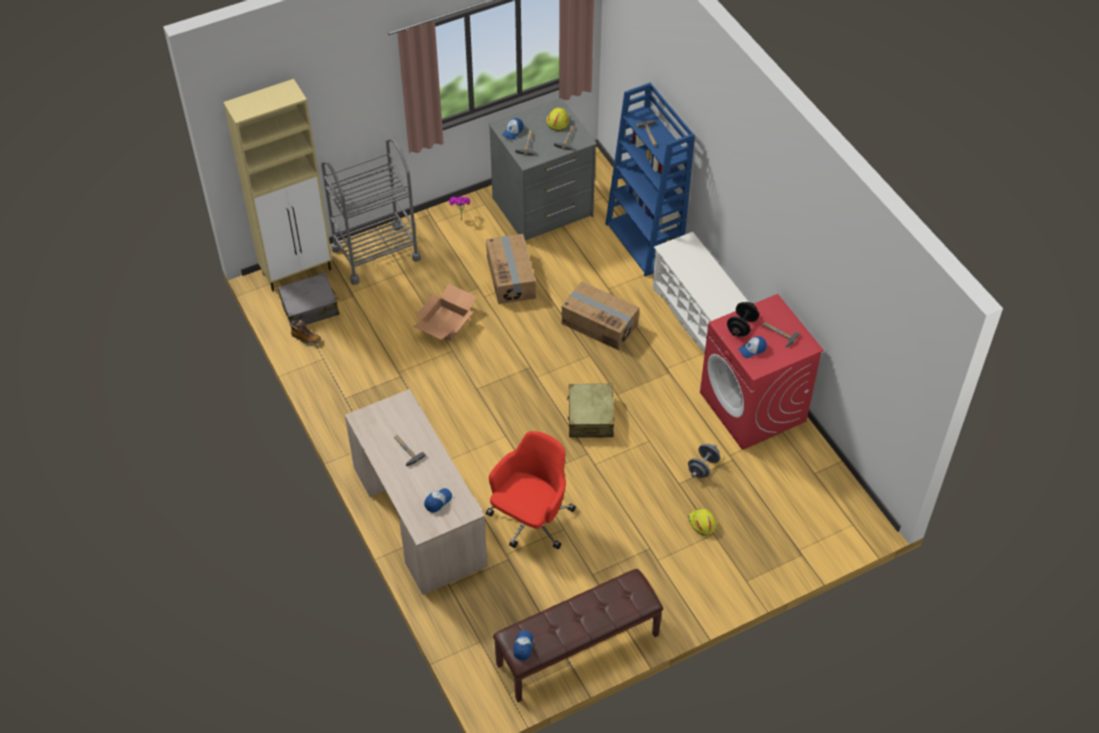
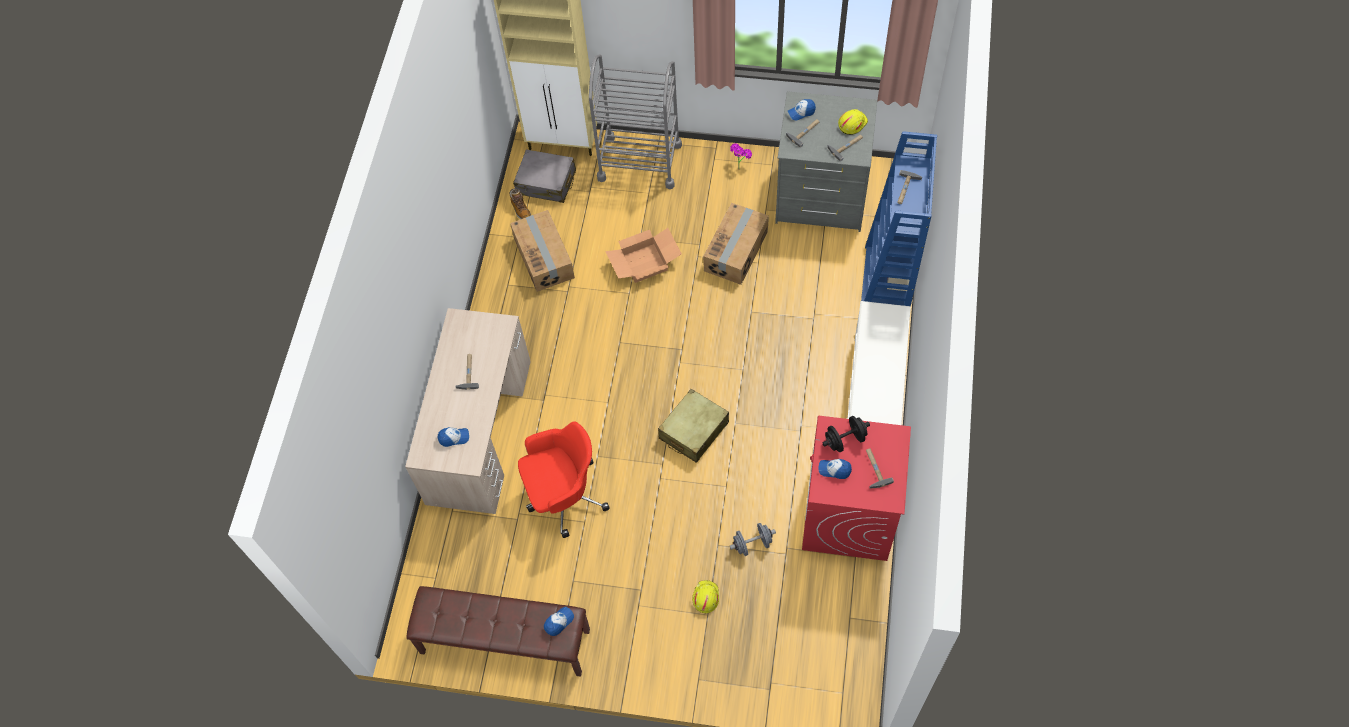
camera: 40 degrees right, 10 degrees up
cap [513,630,533,660] -> cap moved to [544,607,574,636]
cardboard box [562,281,639,350] -> cardboard box moved to [510,210,575,292]

